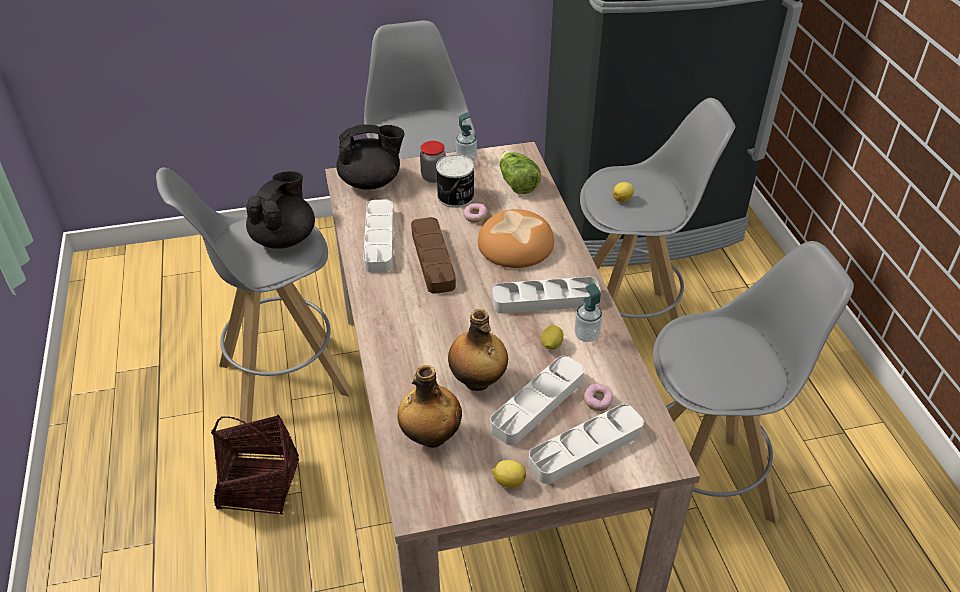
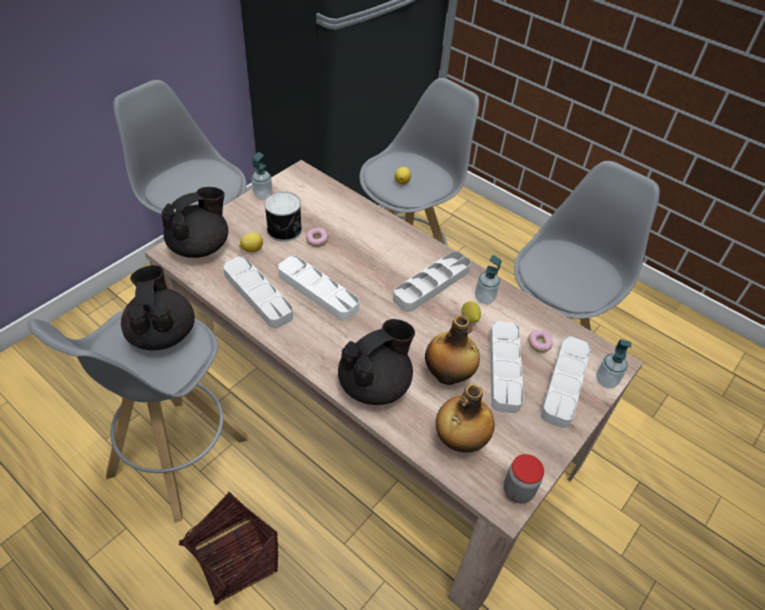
camera: 40 degrees left, 5 degrees up
brown tray [411,217,456,294] -> white tray [278,256,359,321]
jar [420,141,446,183] -> jar moved to [503,454,544,503]
bread [478,209,554,268] -> none
lemon [492,460,526,489] -> lemon moved to [239,233,263,252]
lettuce [500,151,541,194] -> none
none -> black teapot [338,319,415,405]
none -> soap dispenser [596,339,632,388]

